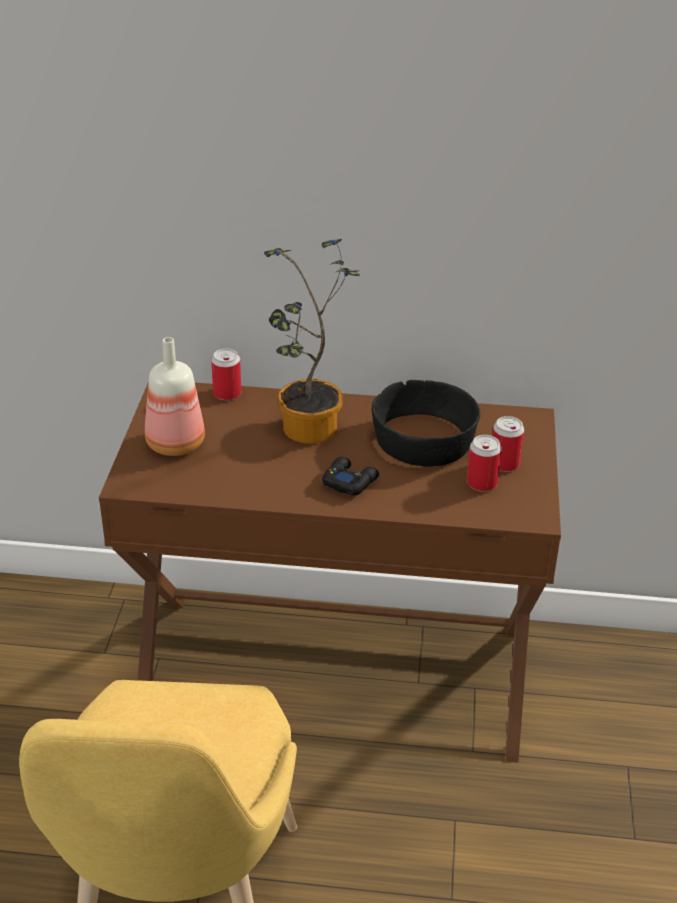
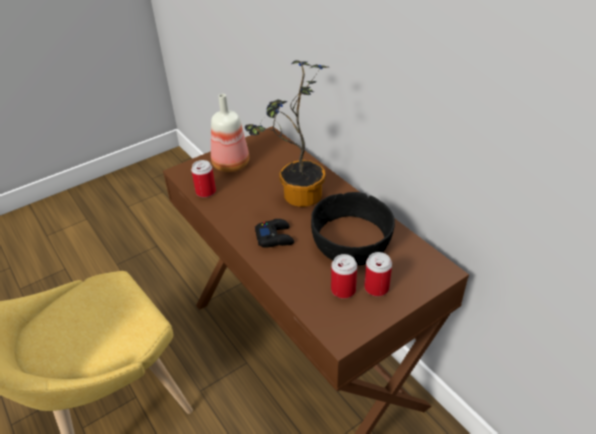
camera: 50 degrees right, 5 degrees up
can [211,348,241,401] -> can moved to [191,160,216,198]

